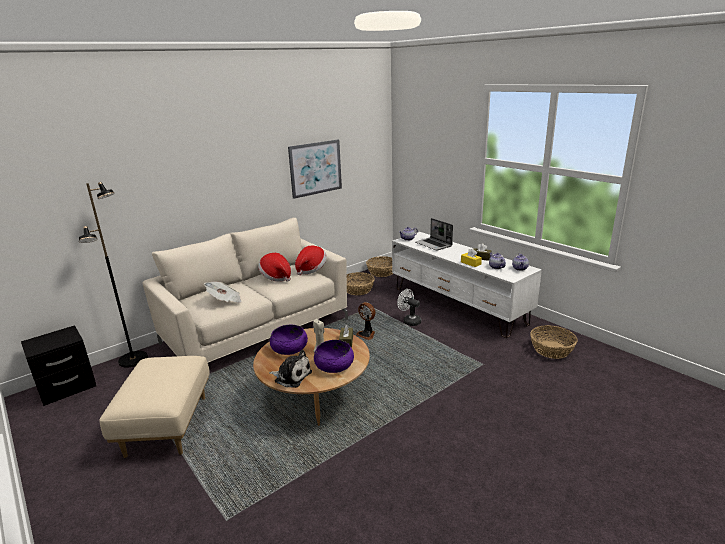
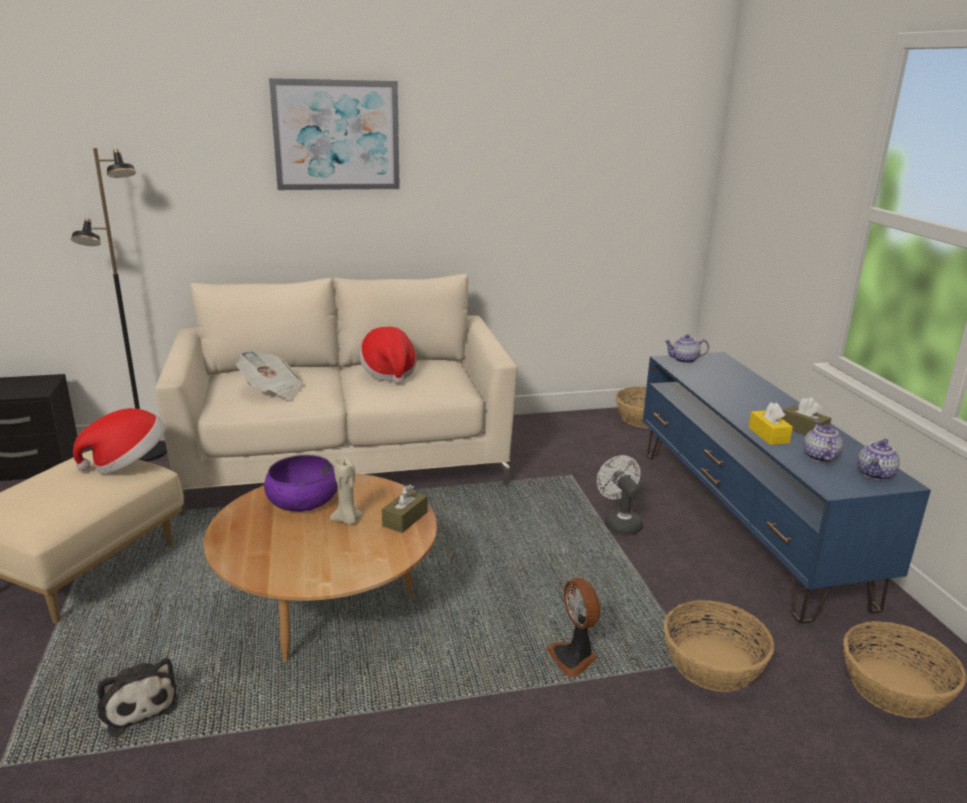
camera: 25 degrees right, 0 degrees up
plush toy [269,349,312,388] -> plush toy moved to [97,658,179,737]
picture [288,140,342,199] -> picture moved to [269,78,400,190]
hat [295,246,327,275] -> hat moved to [73,408,165,474]
purple bowl [314,340,354,373] -> none
basket [347,272,375,295] -> basket moved to [664,600,774,692]
fan [356,302,375,340] -> fan moved to [546,578,600,677]
white tv stand [392,232,542,338] -> blue tv stand [643,352,931,624]
laptop [415,218,453,251] -> none

